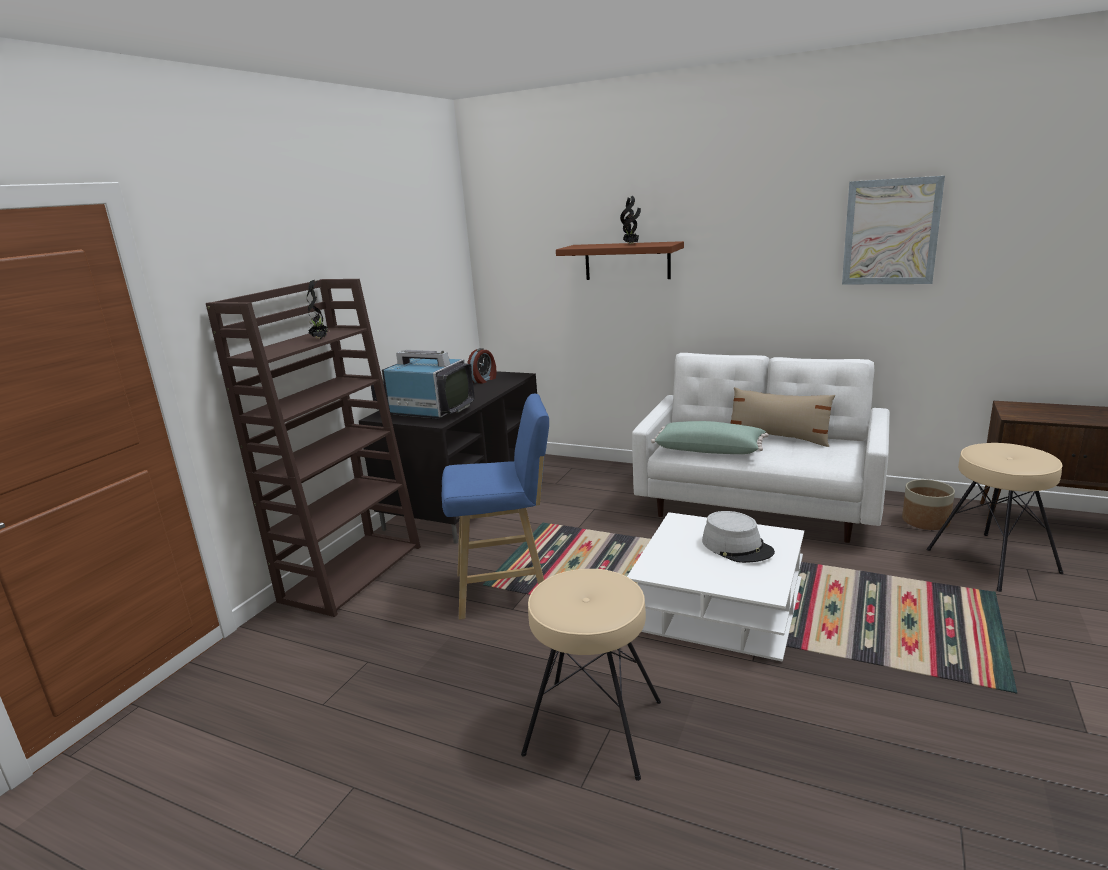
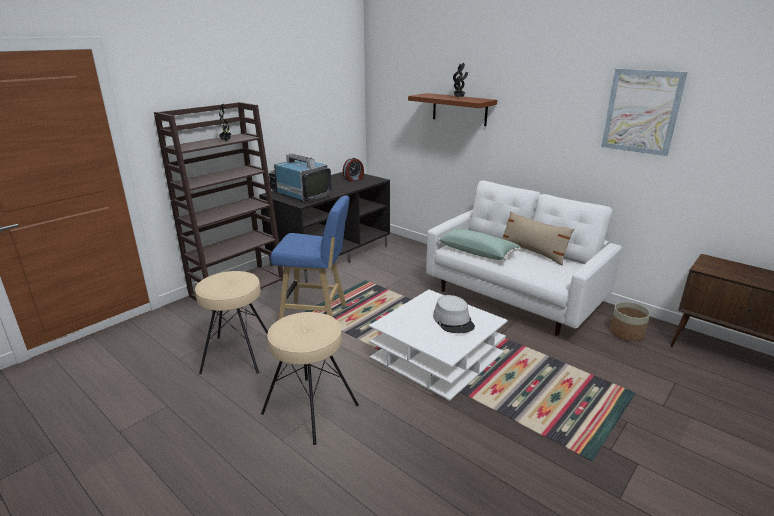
camera: 15 degrees right, 5 degrees up
beige stool [926,443,1064,592] -> beige stool moved to [195,271,268,374]

